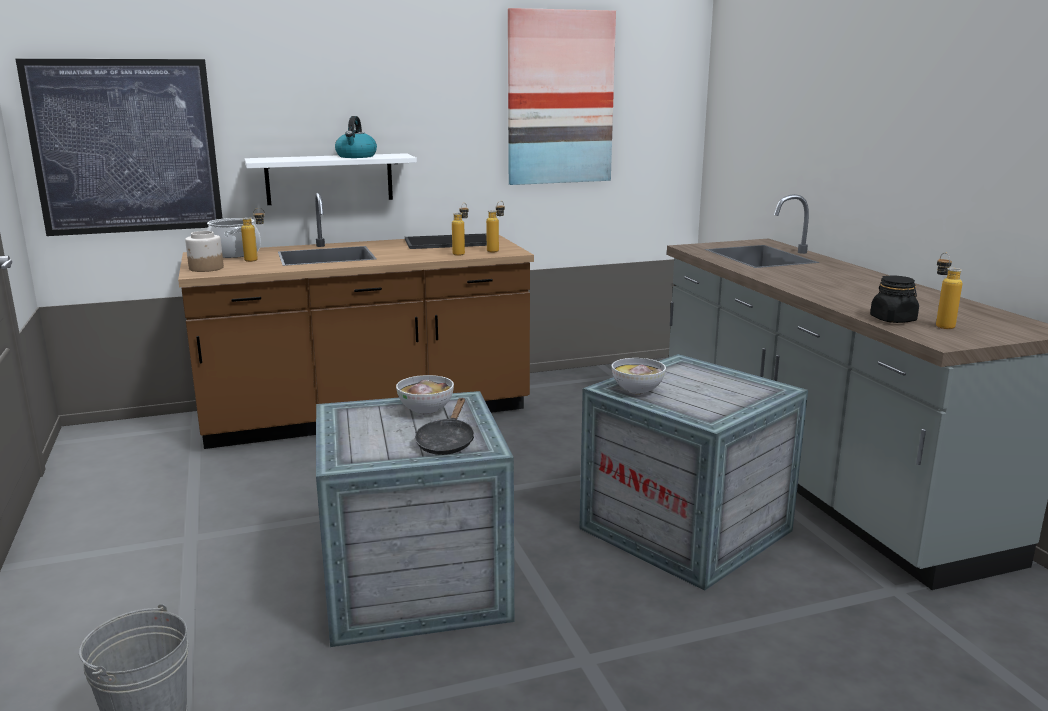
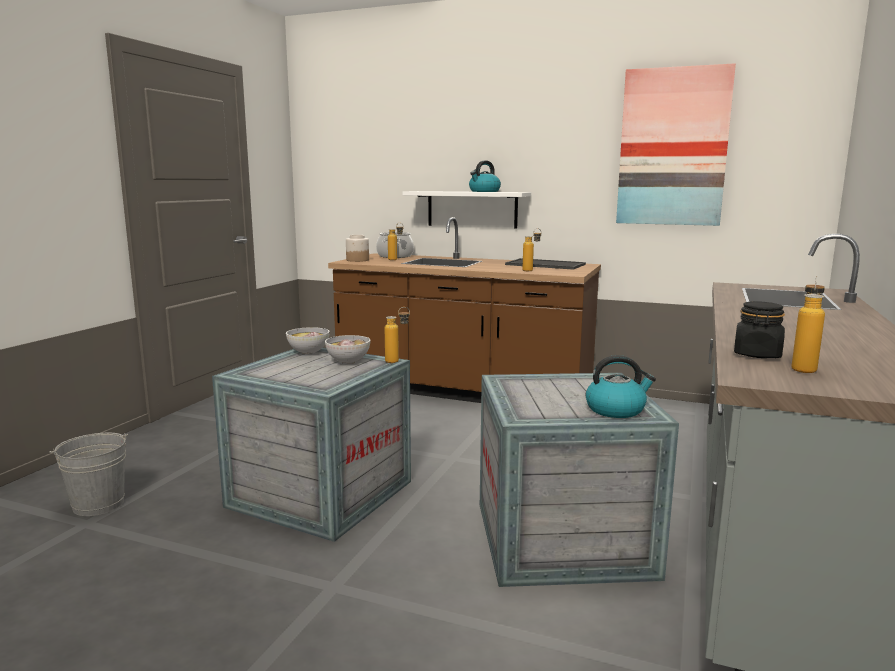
camera: 40 degrees right, 5 degrees down
picture [16,59,223,236] -> none
black frying pan [415,398,474,455] -> none
bottle [486,201,505,253] -> bottle moved to [385,307,410,363]
bowl [612,358,666,395] -> bowl moved to [286,327,329,354]
none -> kettle [586,355,656,418]

